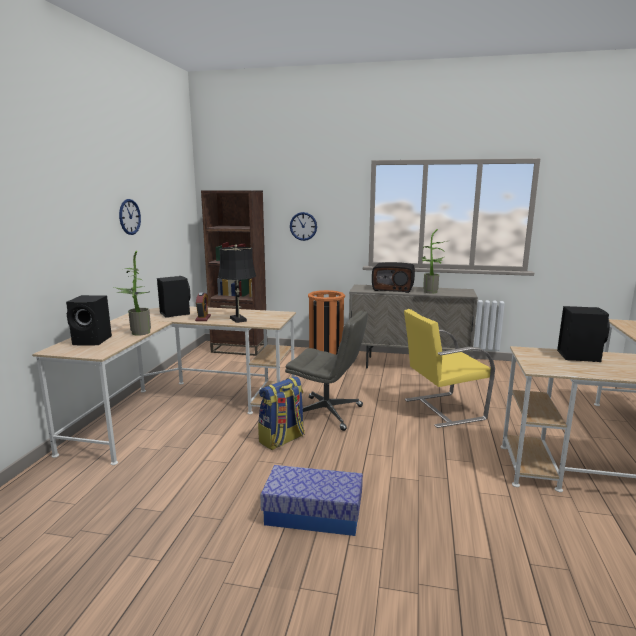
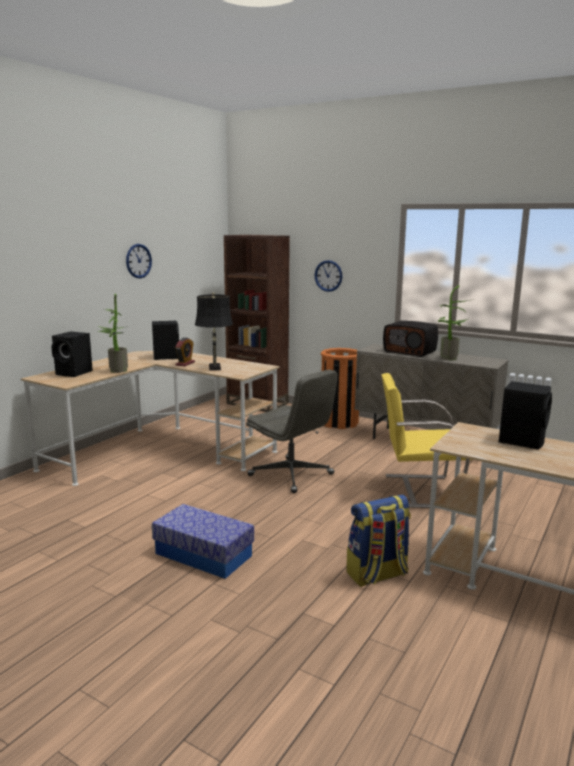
camera: 20 degrees right, 0 degrees up
backpack [258,376,305,450] -> backpack moved to [347,494,411,587]

